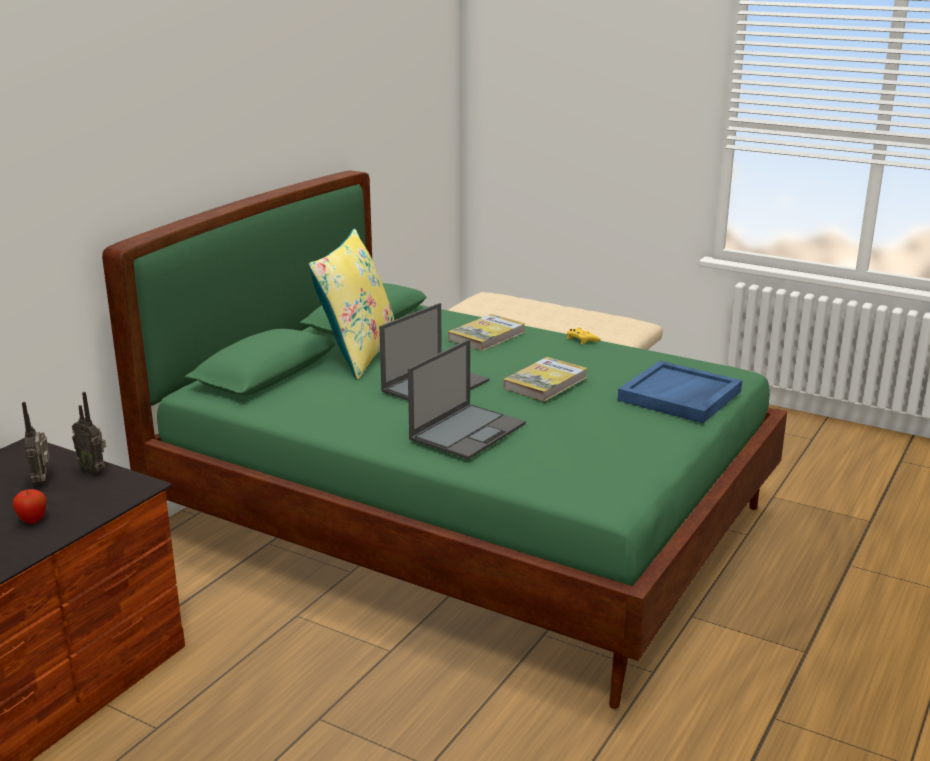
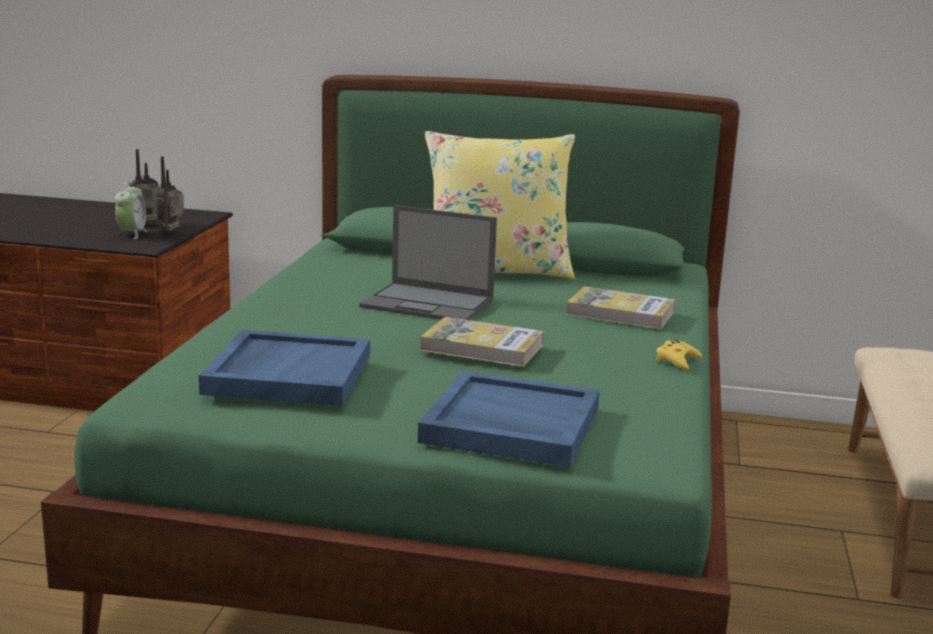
camera: 70 degrees right, 5 degrees down
apple [13,489,46,524] -> none
laptop [408,339,526,459] -> none
none -> alarm clock [115,182,148,239]
none -> blue tray [199,330,370,406]

